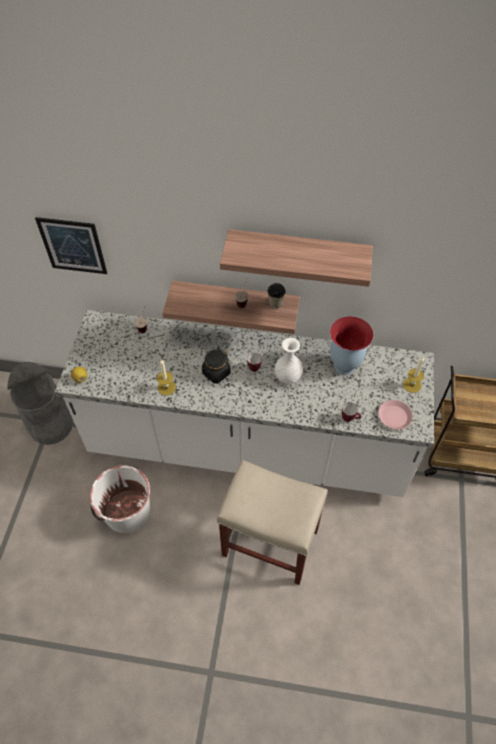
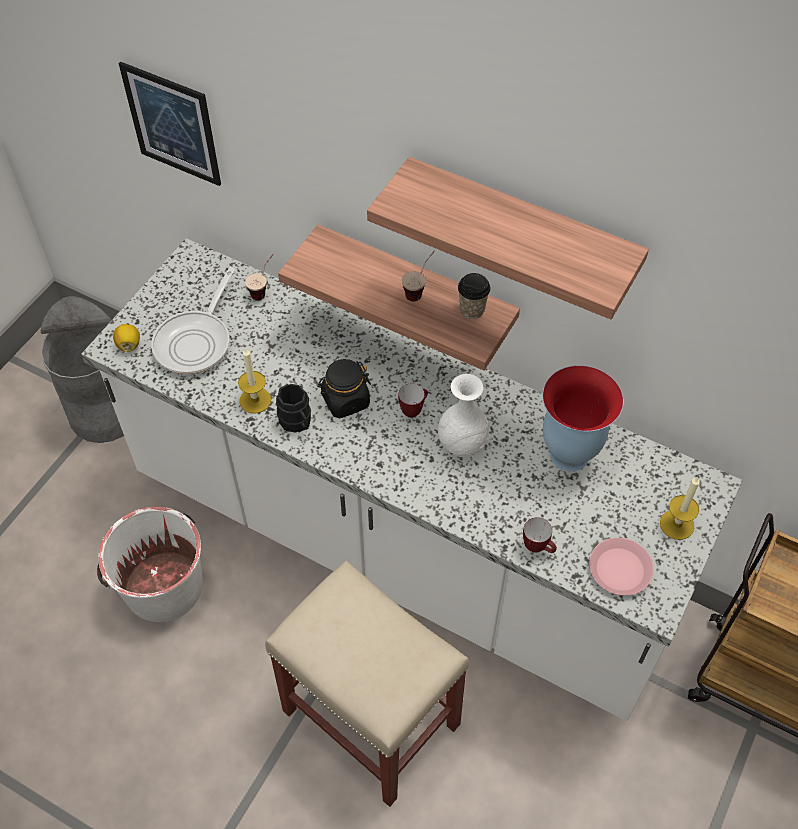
camera: 20 degrees right, 0 degrees up
none -> frying pan [151,267,235,375]
none -> black mug [276,384,311,433]

